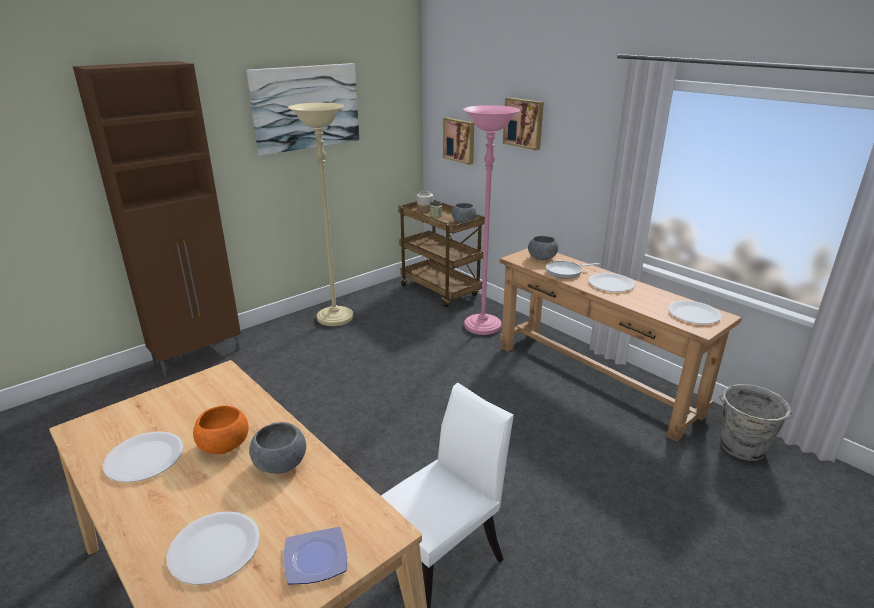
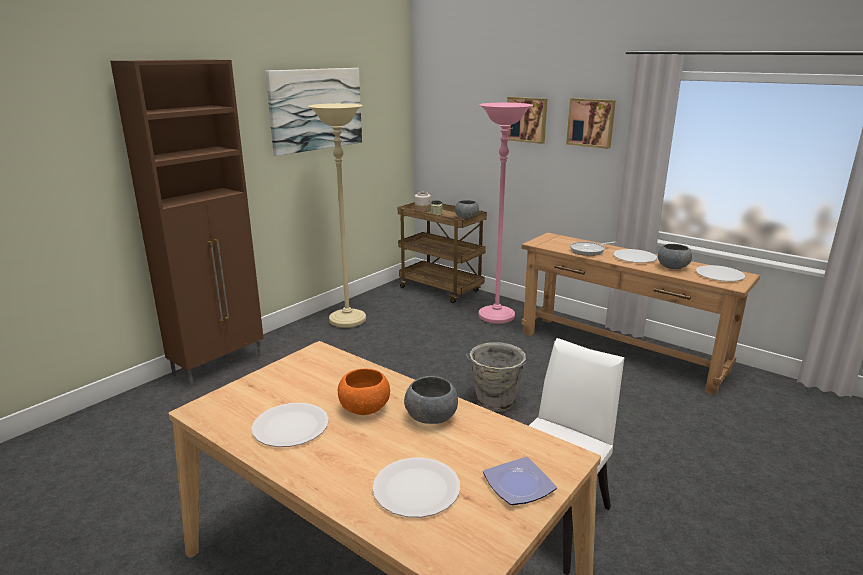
camera: 10 degrees left, 5 degrees down
picture [443,118,474,165] -> picture moved to [566,98,616,149]
grey bowl [528,236,558,260] -> grey bowl moved to [658,244,692,269]
grey bucket [719,384,793,461] -> grey bucket moved to [466,342,526,412]

